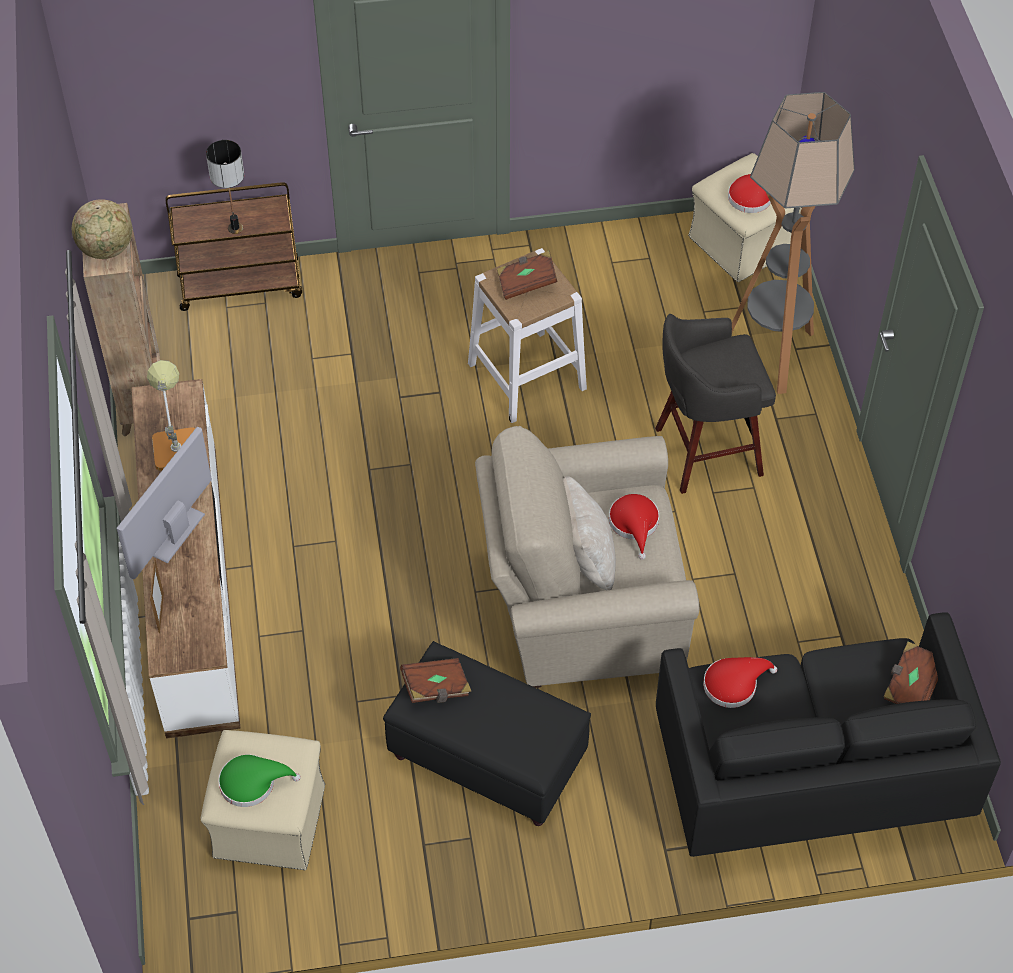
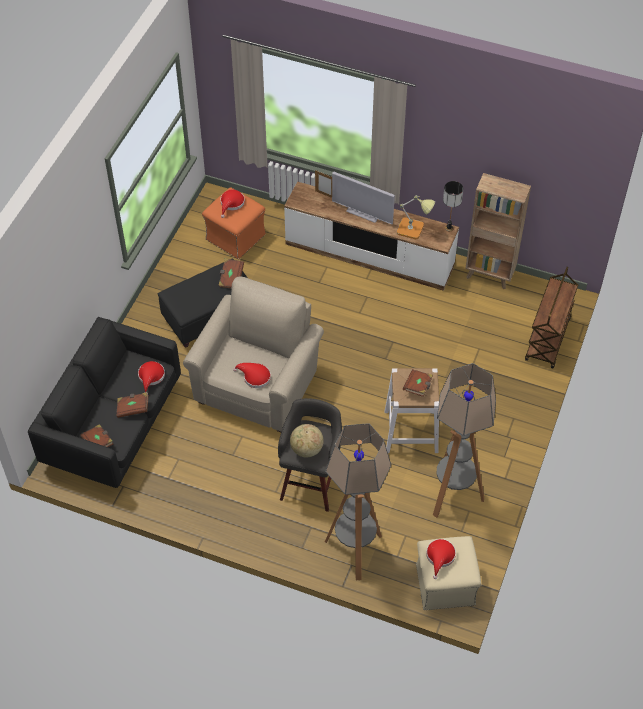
camera: 120 degrees right, 0 degrees up
globe [72,199,132,259] -> globe moved to [290,424,324,457]
television [116,427,212,579] -> television turned 150 degrees clockwise [332,172,395,225]
beige ottoman [201,730,325,870] -> orange ottoman [202,188,266,260]
table lamp [206,140,244,234] -> table lamp moved to [443,181,463,232]
green hat [219,755,301,807] -> red hat [221,190,245,218]
beige pillow [563,476,616,591] -> none
none -> brown book [116,392,149,418]
none -> floor lamp [433,363,496,518]

